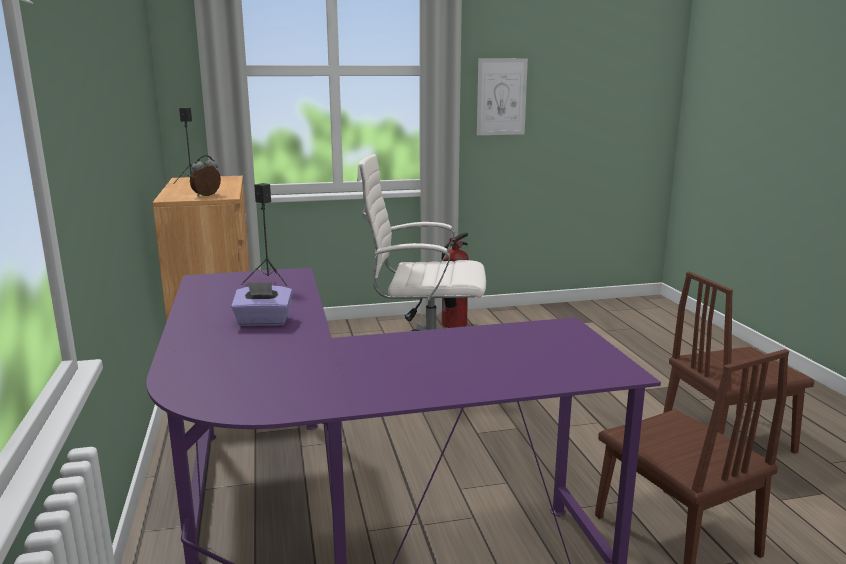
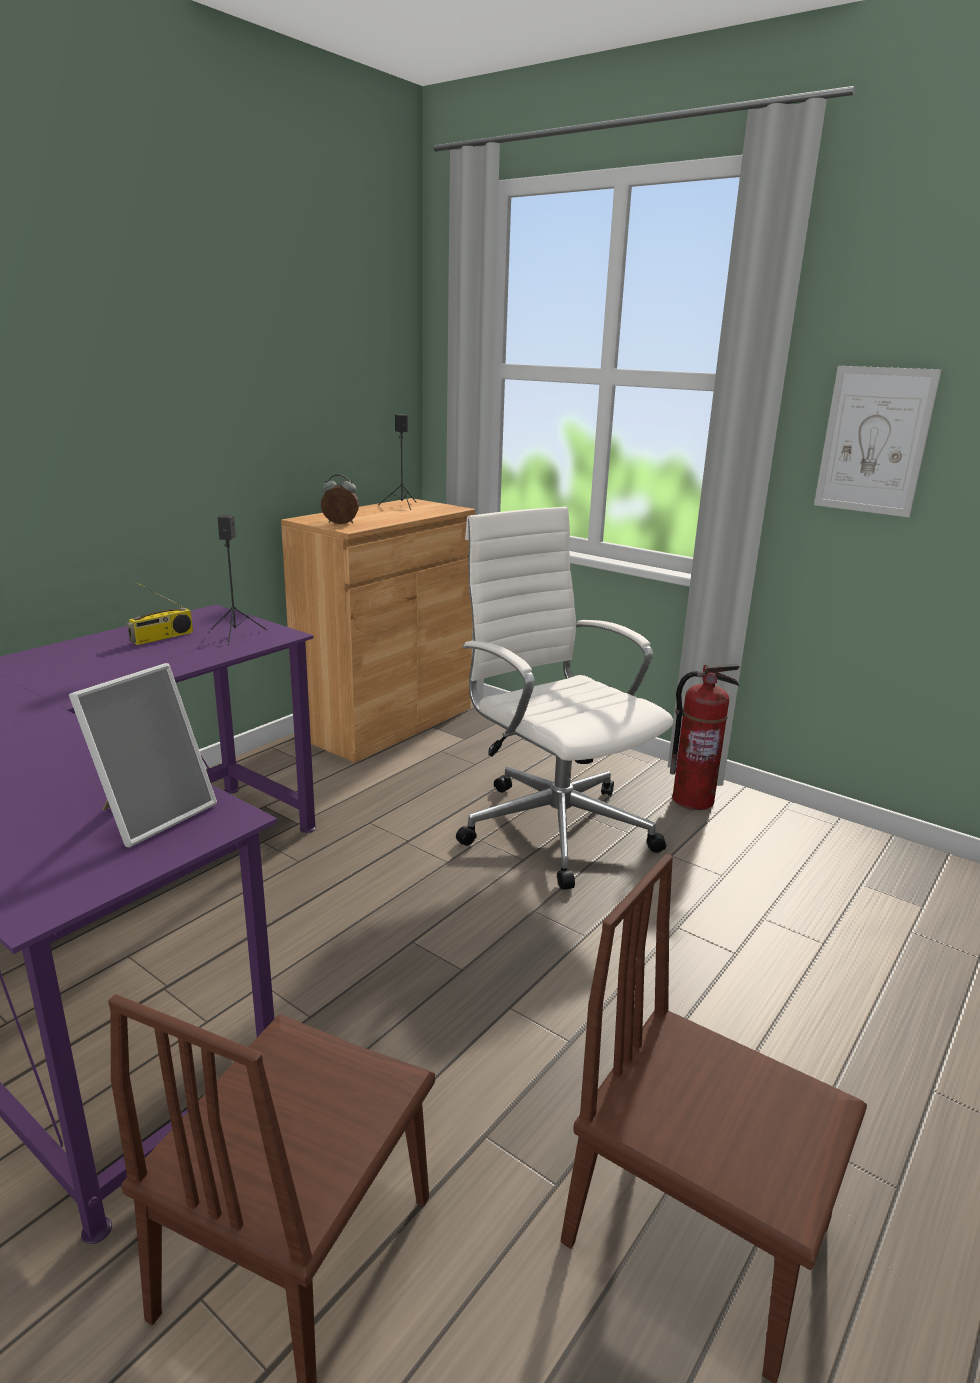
camera: 50 degrees right, 5 degrees up
purple tissue box [231,282,292,326] -> none
none -> picture frame [69,663,217,847]
none -> radio [127,581,193,645]

